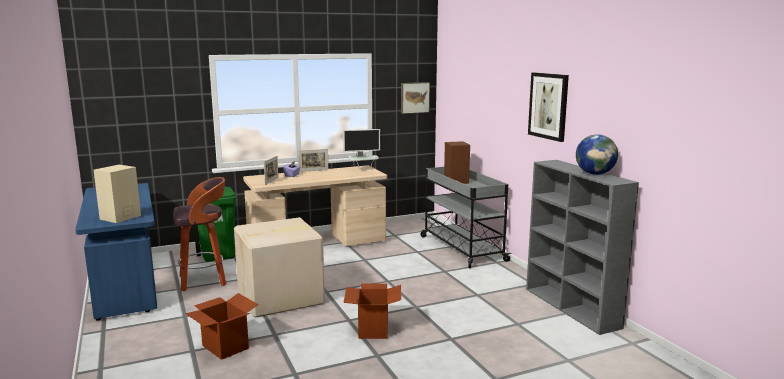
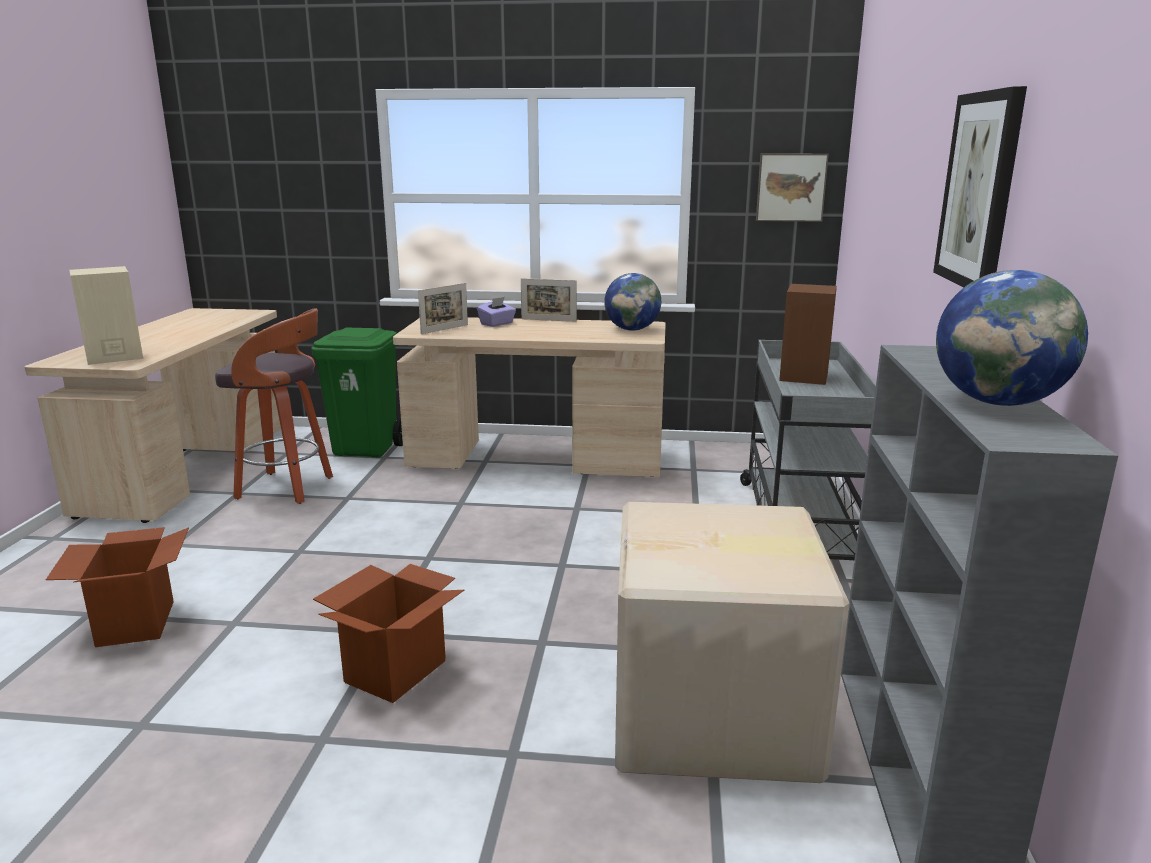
camera: 30 degrees right, 5 degrees up
blue desk [75,183,157,321] -> beige desk [25,308,281,523]
cardboard box [234,217,325,318] -> cardboard box moved to [615,502,850,783]
monitor [343,129,380,170] -> globe [604,273,661,331]

